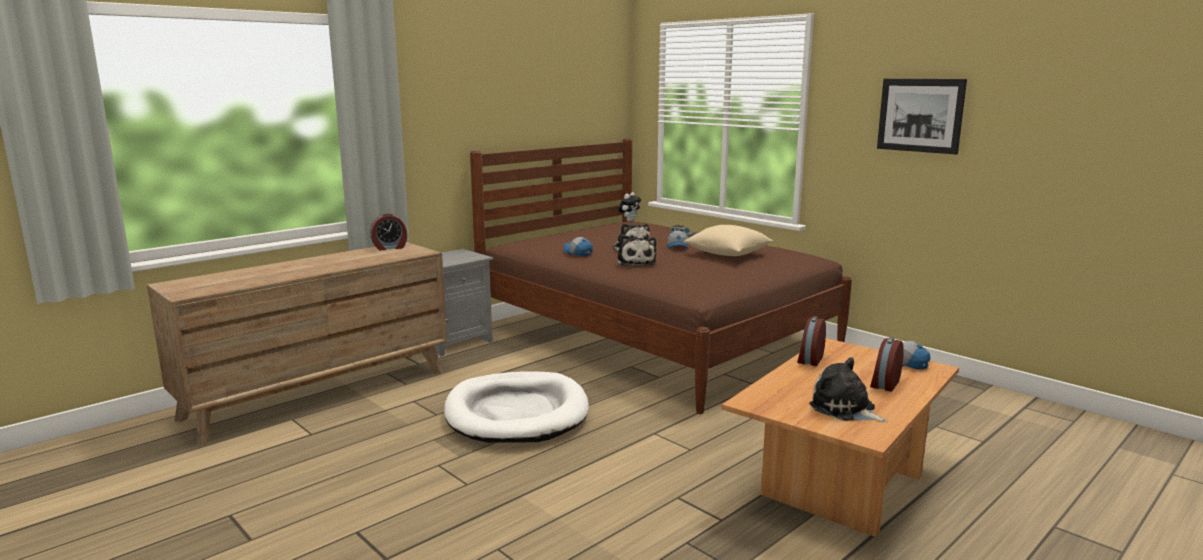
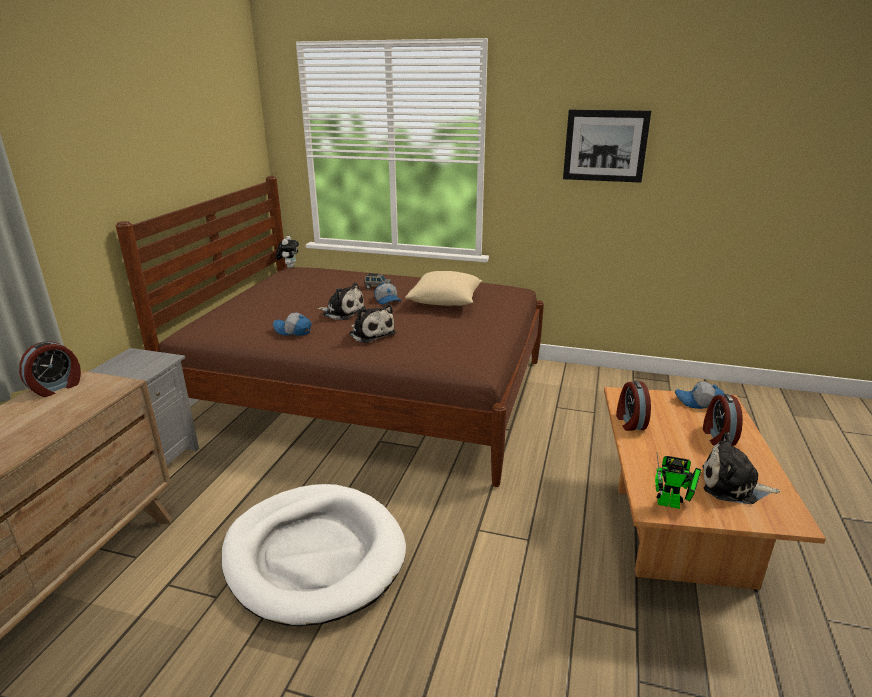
camera: 30 degrees left, 10 degrees up
none -> toy robot [655,452,702,509]

